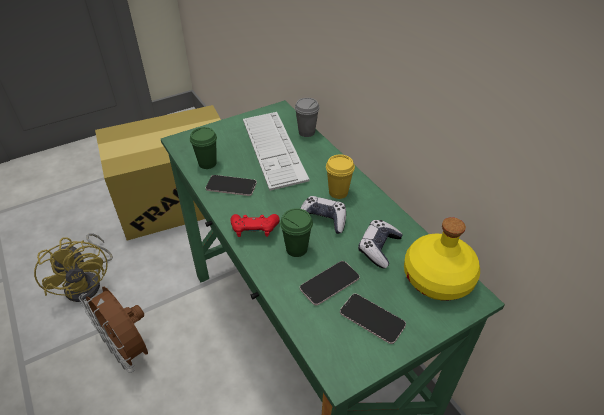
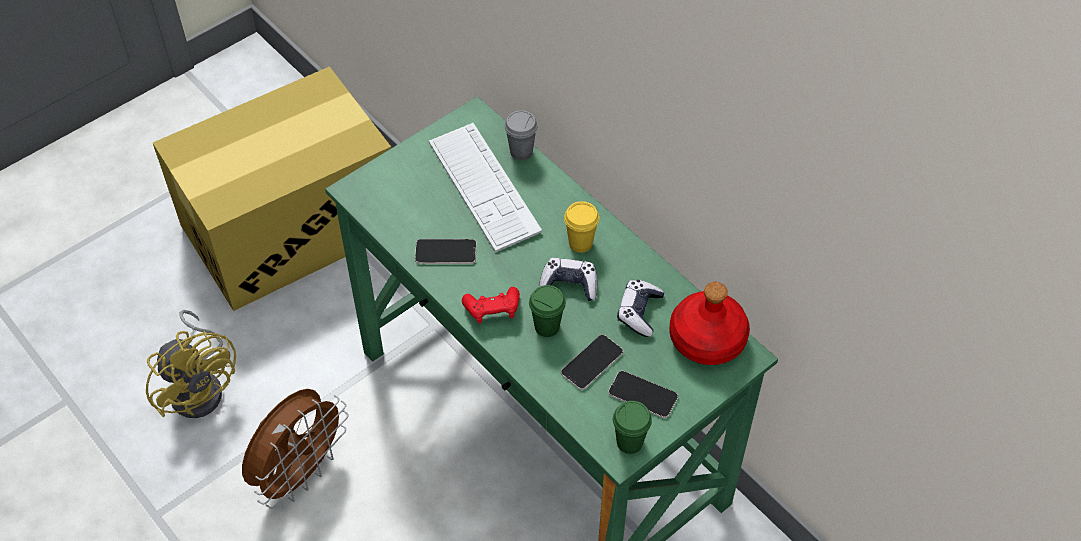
camera: 10 degrees left, 10 degrees up
brown fan [79,287,148,373] -> brown fan turned 90 degrees counterclockwise [242,389,349,509]
green cup [190,127,217,169] -> green cup moved to [613,401,652,454]
yellow bottle [404,217,480,301] -> red bottle [670,282,750,365]

